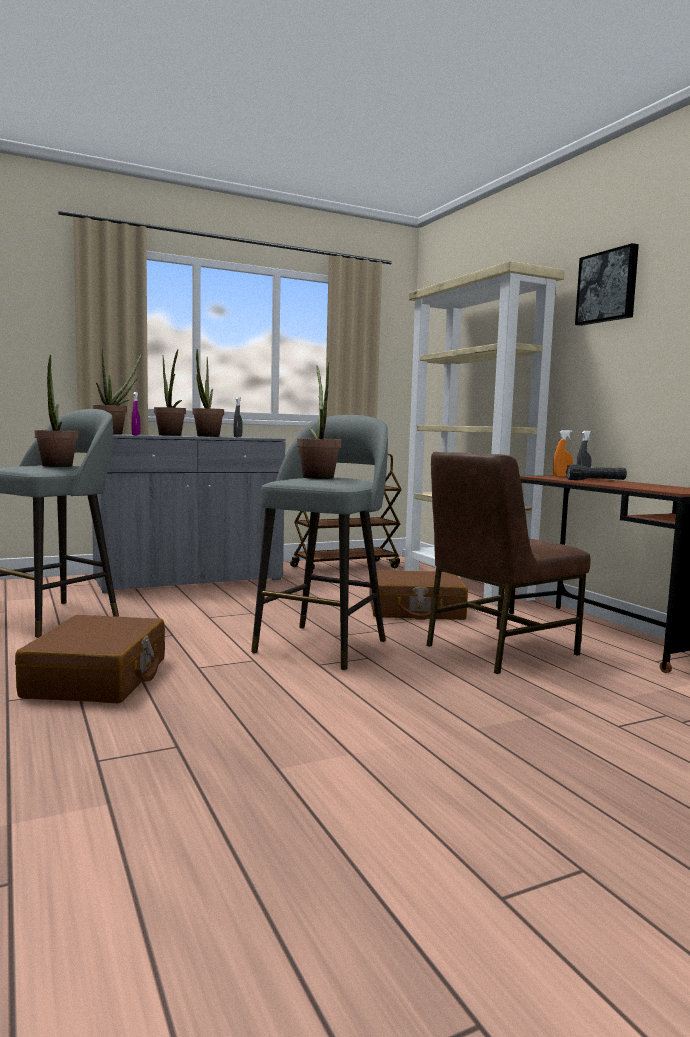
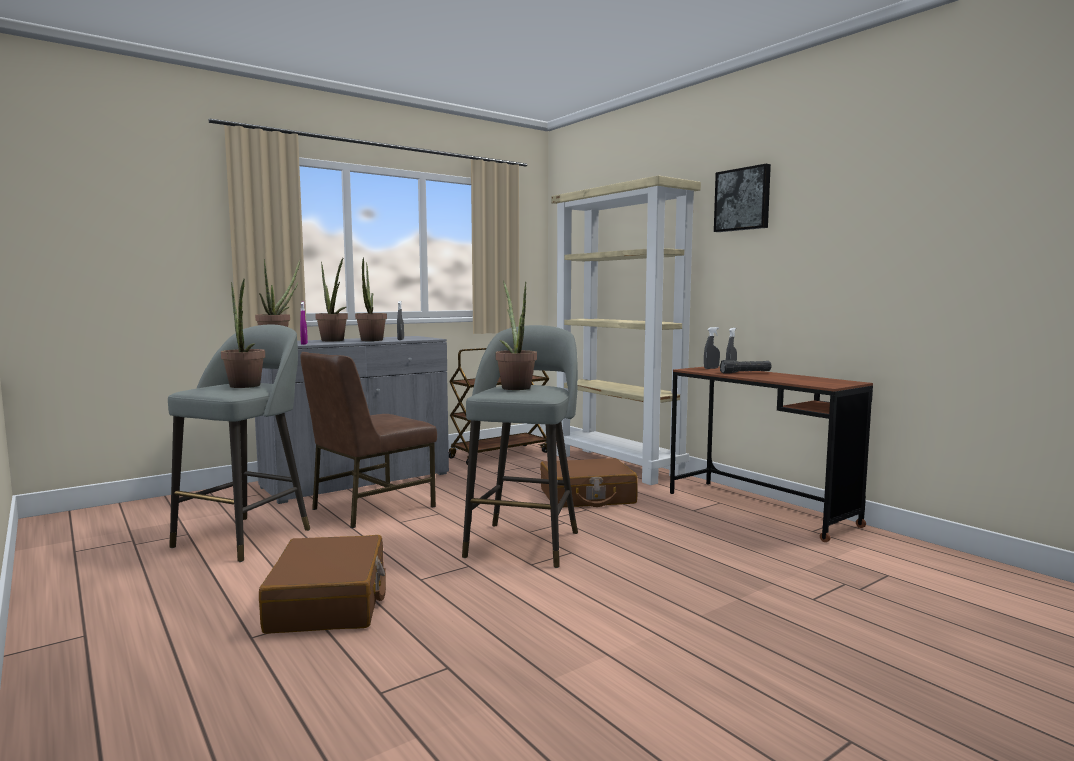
camera: 10 degrees left, 0 degrees up
brown chair [426,452,591,674] -> brown chair moved to [300,352,437,528]
orange spray bottle [553,430,573,477] -> grey spray bottle [704,327,720,369]

